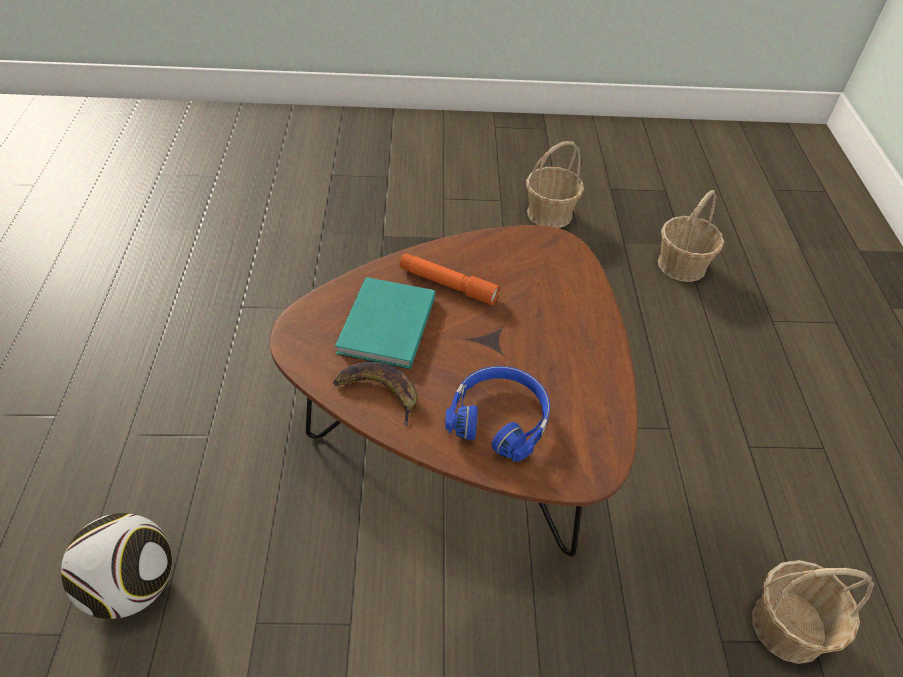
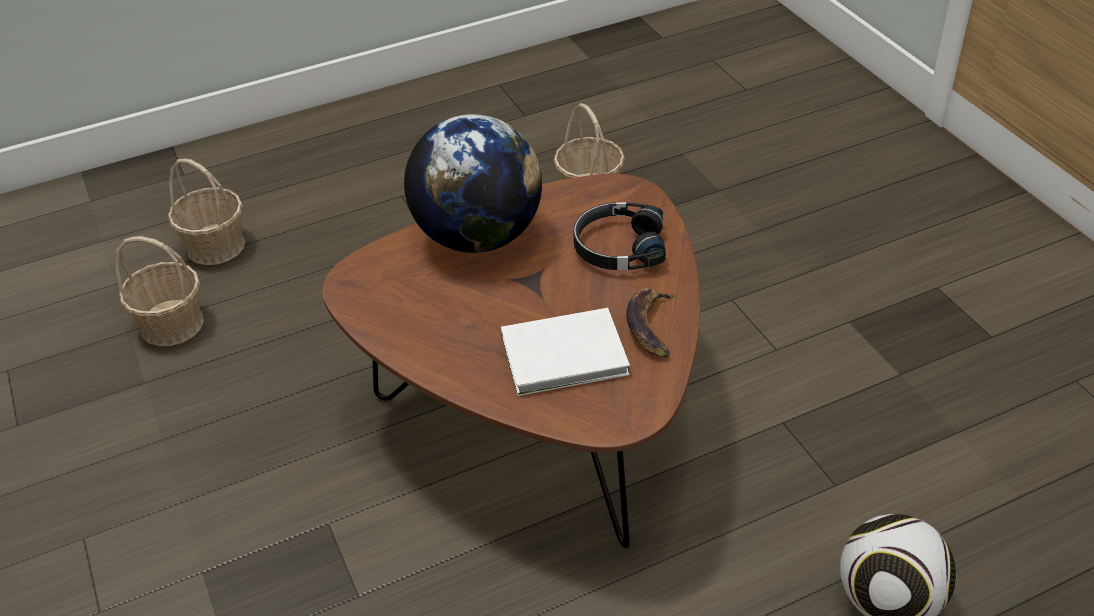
camera: 110 degrees left, 5 degrees down
turquoise book [335,277,435,369] -> white book [501,308,630,396]
orange flashlight [400,253,499,305] -> none
blue headphones [445,366,550,462] -> black headphones [573,202,666,270]
basket [526,141,584,228] -> basket moved to [168,158,245,265]
none -> globe [404,114,542,253]

